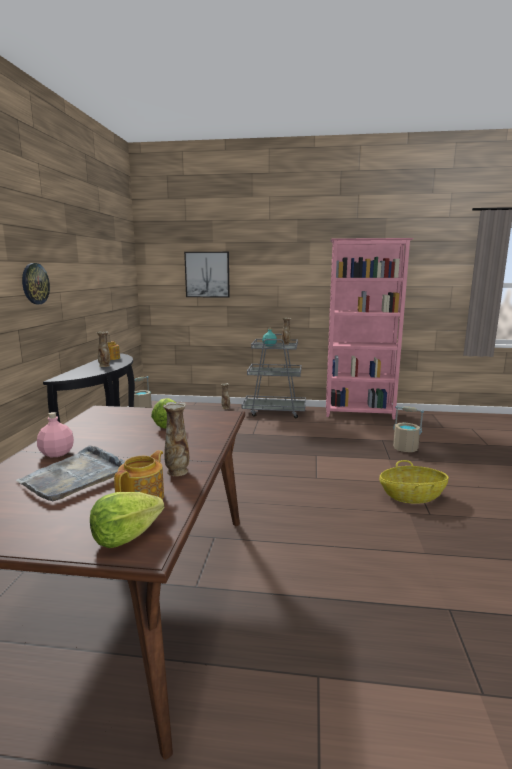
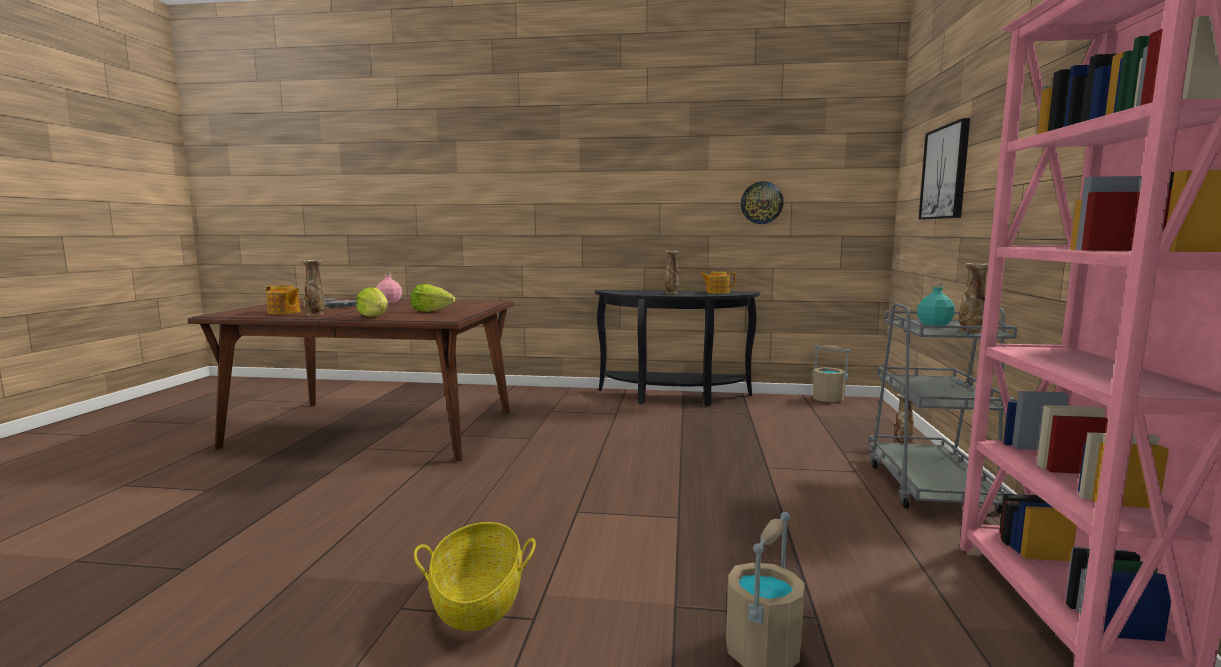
camera: 90 degrees right, 5 degrees down
wall clock [22,263,50,304] -> wall clock moved to [740,181,784,224]
lettuce [90,492,164,548] -> lettuce moved to [356,287,388,317]

